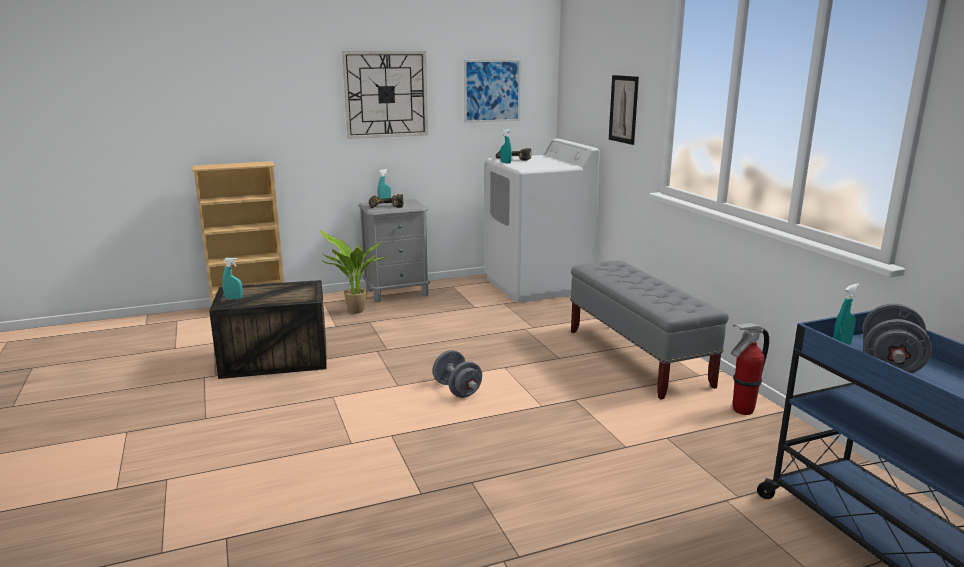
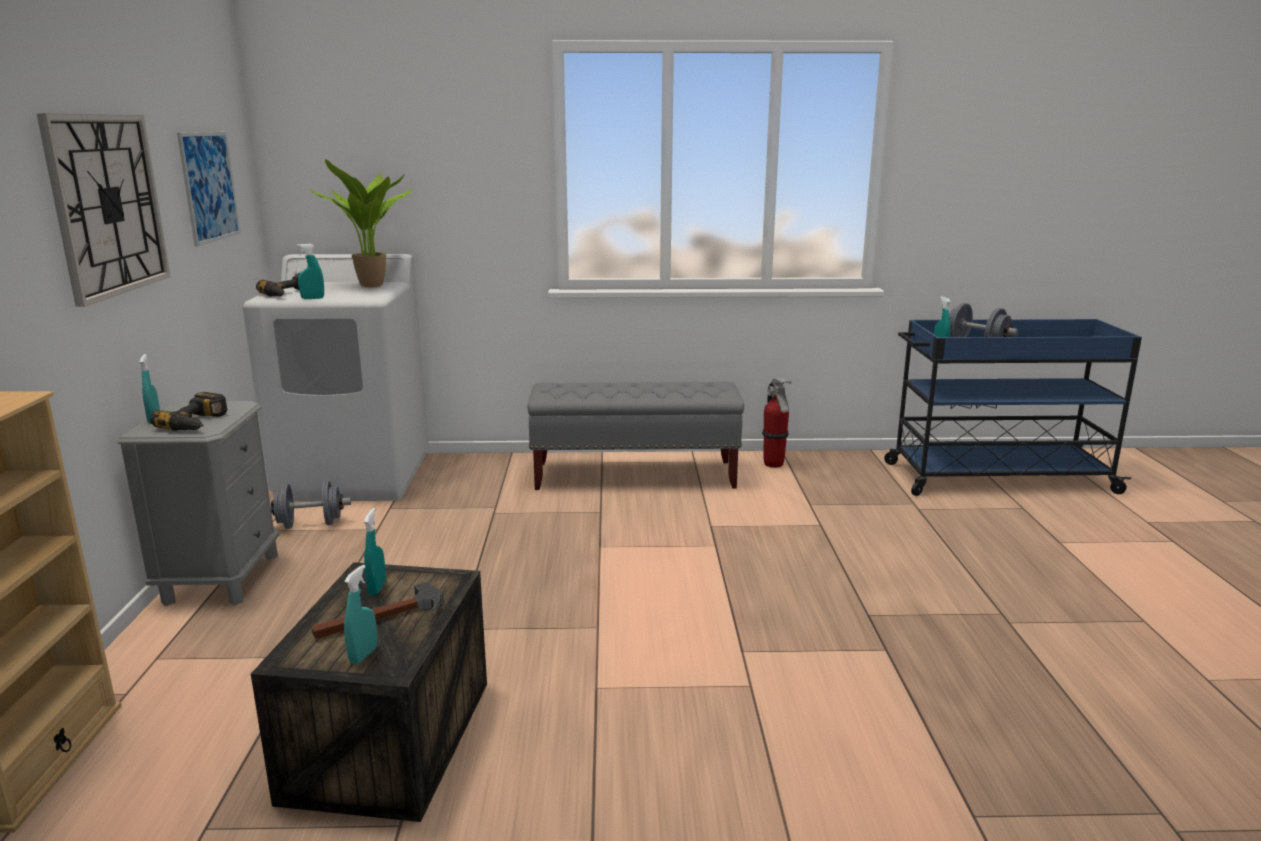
camera: 70 degrees left, 0 degrees up
potted plant [319,229,388,314] -> potted plant moved to [309,159,412,287]
grey dumbbell [433,350,482,398] -> grey dumbbell moved to [270,481,351,529]
picture [609,75,639,145] -> none
none -> hammer [312,581,443,639]
none -> turquoise spray bottle [364,508,386,595]

